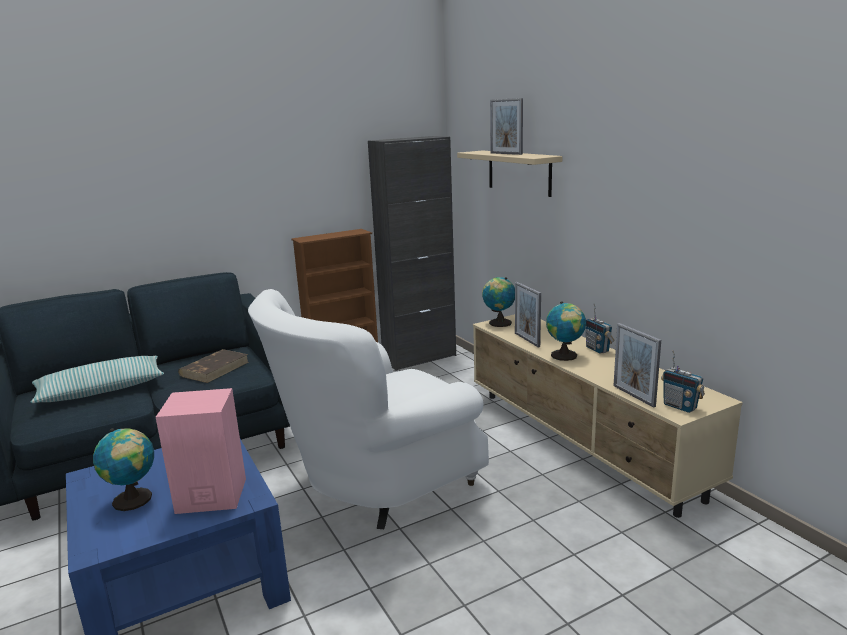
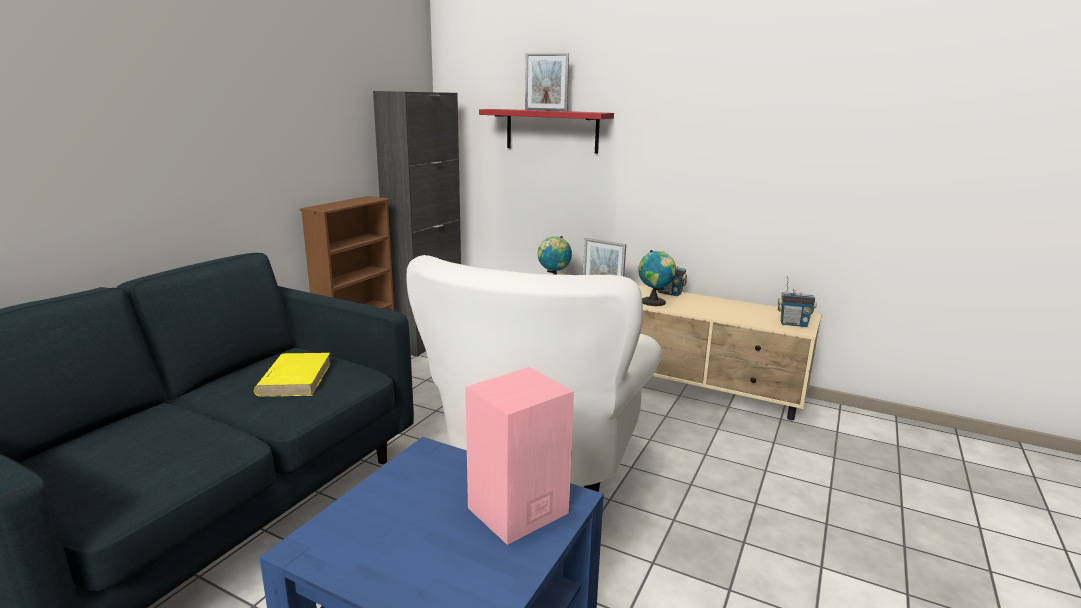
camera: 35 degrees left, 0 degrees up
pillow [31,356,164,403] -> none
globe [93,428,154,511] -> none
brown book [178,349,249,383] -> yellow book [254,353,331,397]
beige shelf [457,150,562,197] -> red shelf [479,109,614,154]
picture frame [614,323,661,408] -> none

